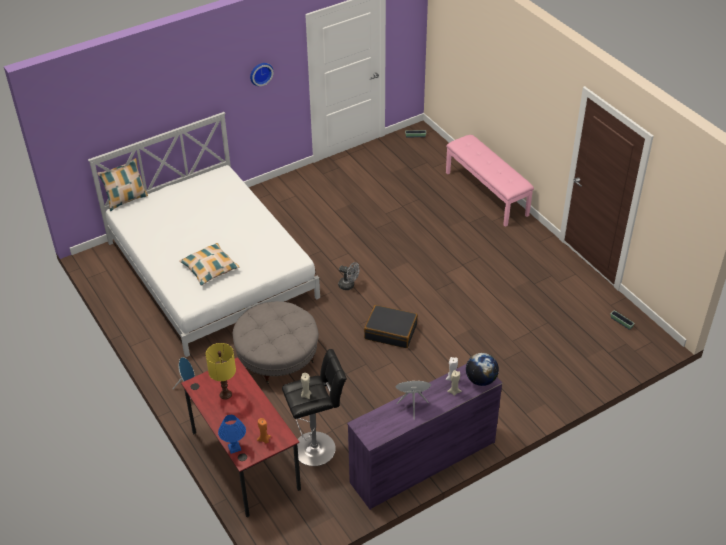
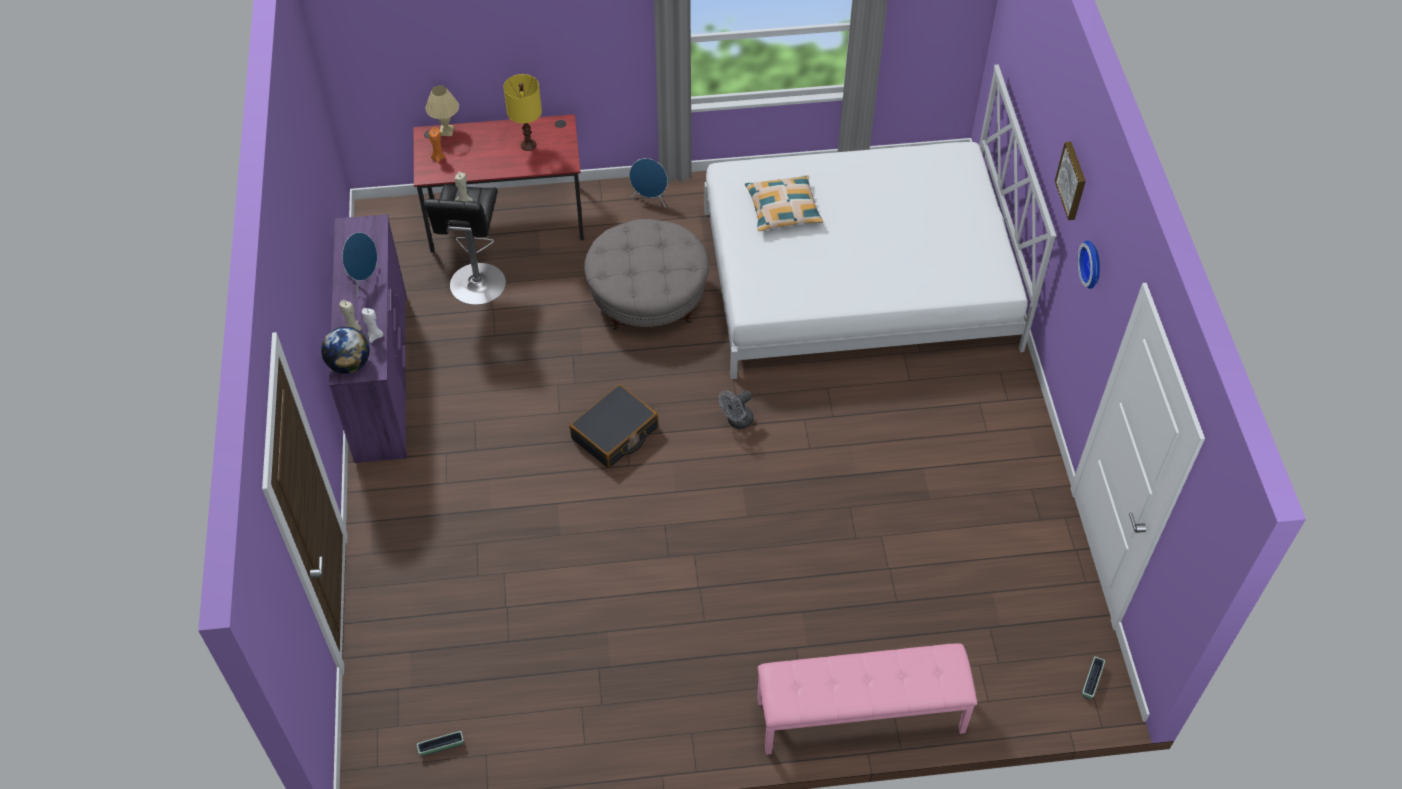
camera: 115 degrees right, 10 degrees up
pillow [98,158,148,211] -> none
blue table lamp [218,415,246,454] -> beige table lamp [426,85,459,136]
none -> picture [1055,142,1086,220]

